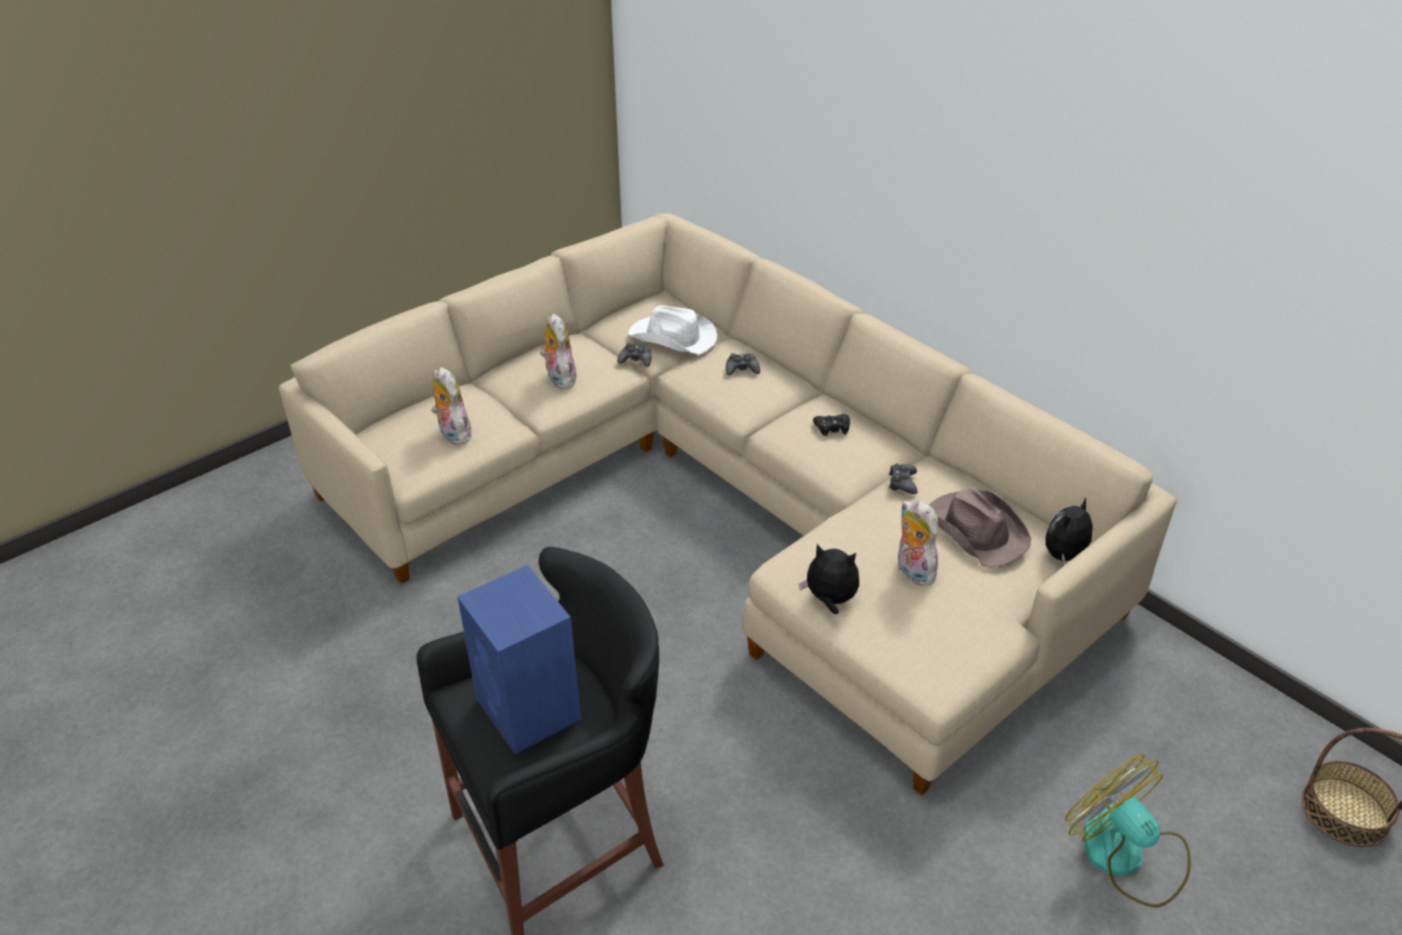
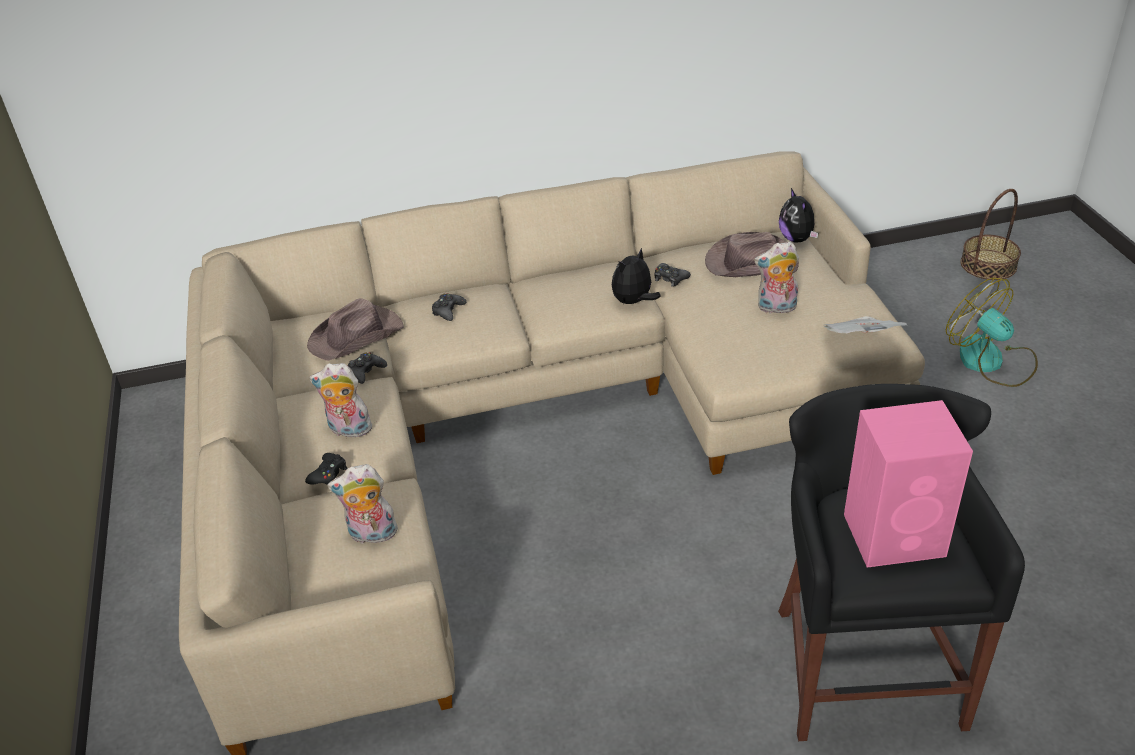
camera: 60 degrees left, 0 degrees up
blue speaker [457,565,581,754] -> pink speaker [844,400,973,568]
white hat [628,305,717,355] -> brown hat [307,298,404,361]
plush toy [799,544,859,614] -> plush toy moved to [612,248,661,304]
black game controller [813,414,850,436] -> black game controller moved to [305,453,347,485]
fan [1065,754,1191,907] -> fan turned 60 degrees clockwise [946,278,1038,387]
none -> newspaper [824,316,907,333]

